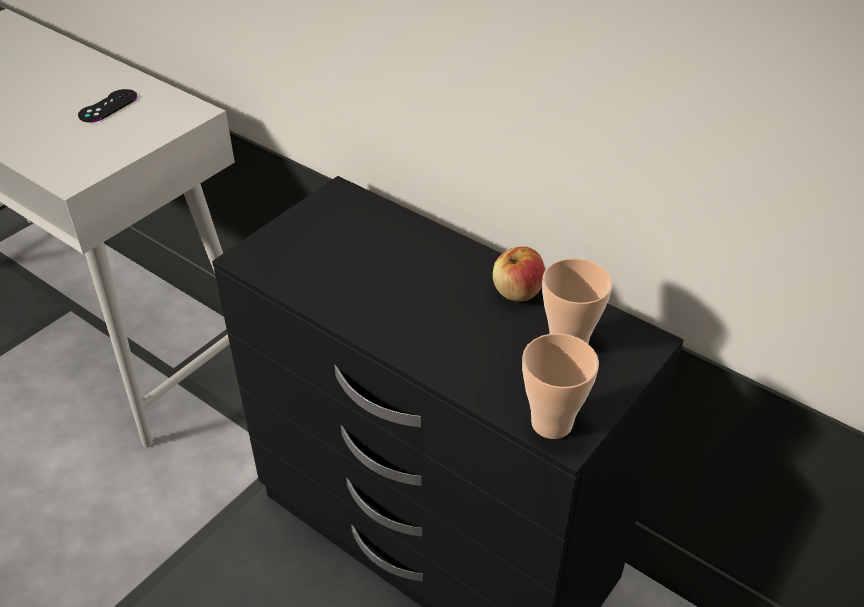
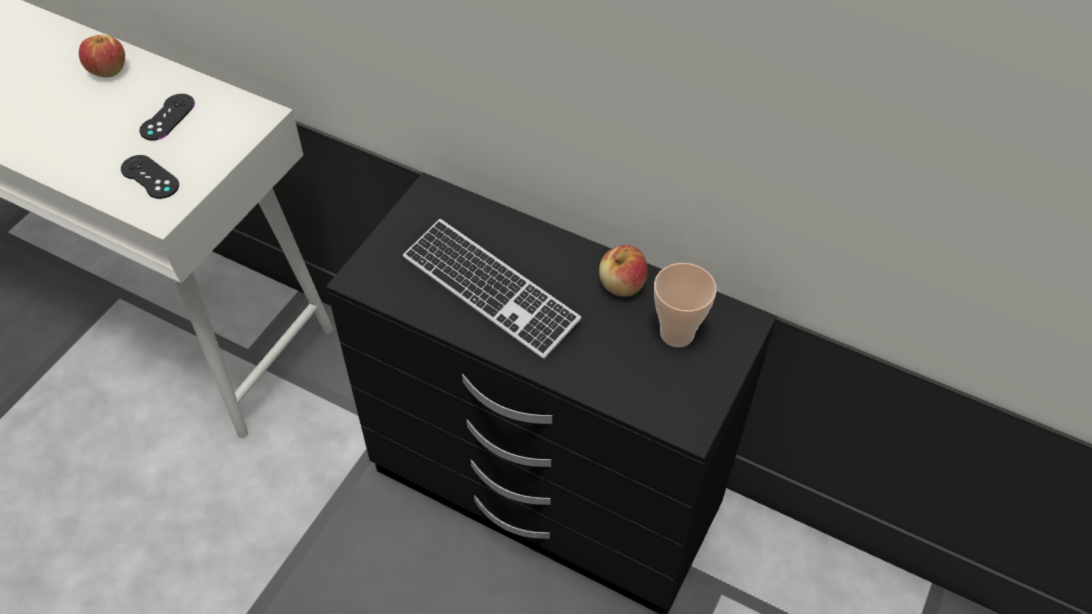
camera: 10 degrees left, 10 degrees up
cup [522,333,599,439] -> none
none -> apple [79,35,125,78]
none -> black game controller [121,155,179,199]
none -> keyboard [403,219,581,359]

